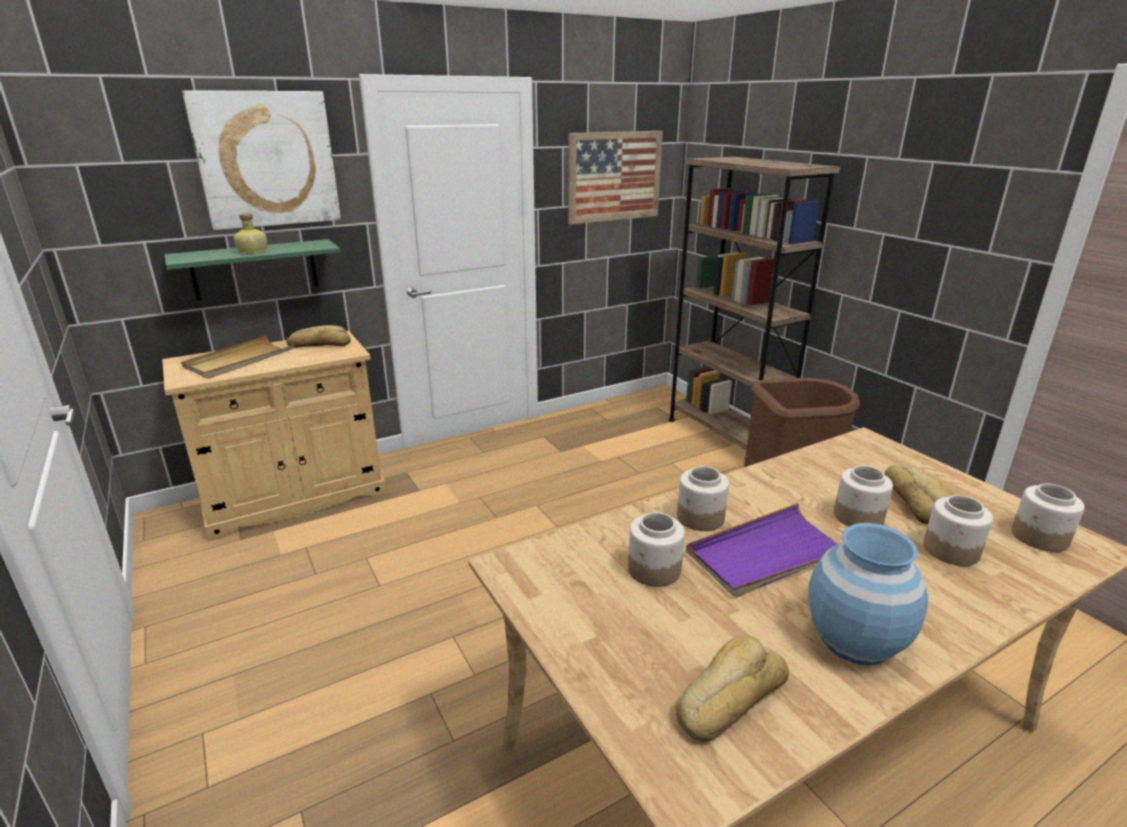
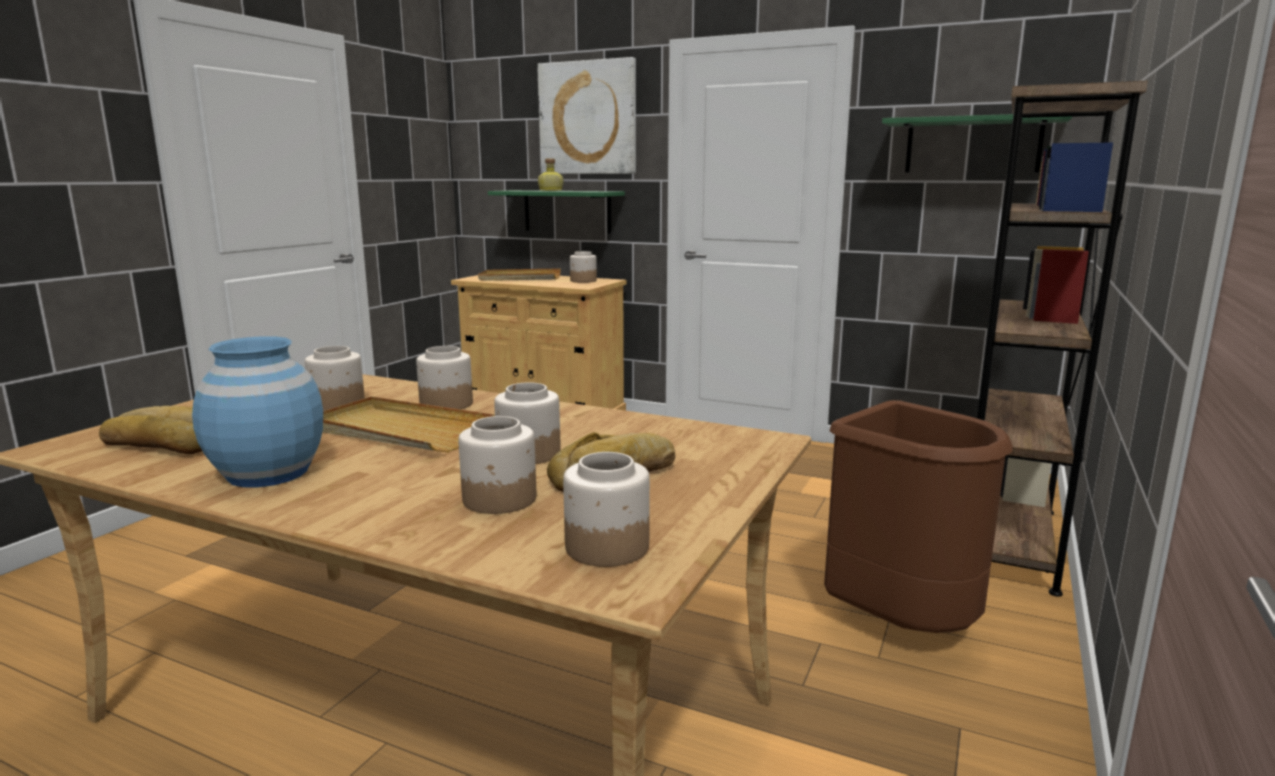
camera: 55 degrees right, 10 degrees down
bread [287,325,351,348] -> jar [570,251,597,283]
picture [568,131,663,225] -> green shelf [882,114,1072,172]
purple tray [686,503,839,598] -> beige tray [322,396,495,452]

